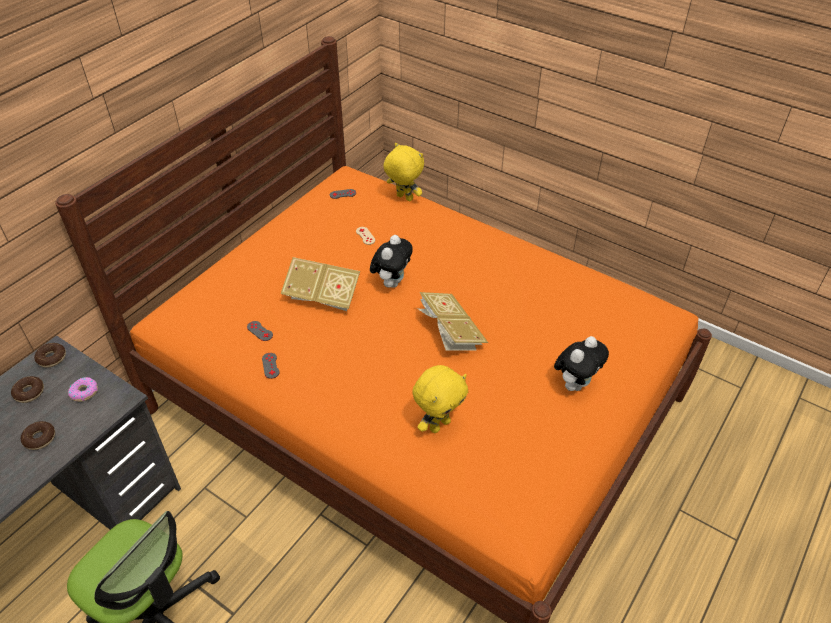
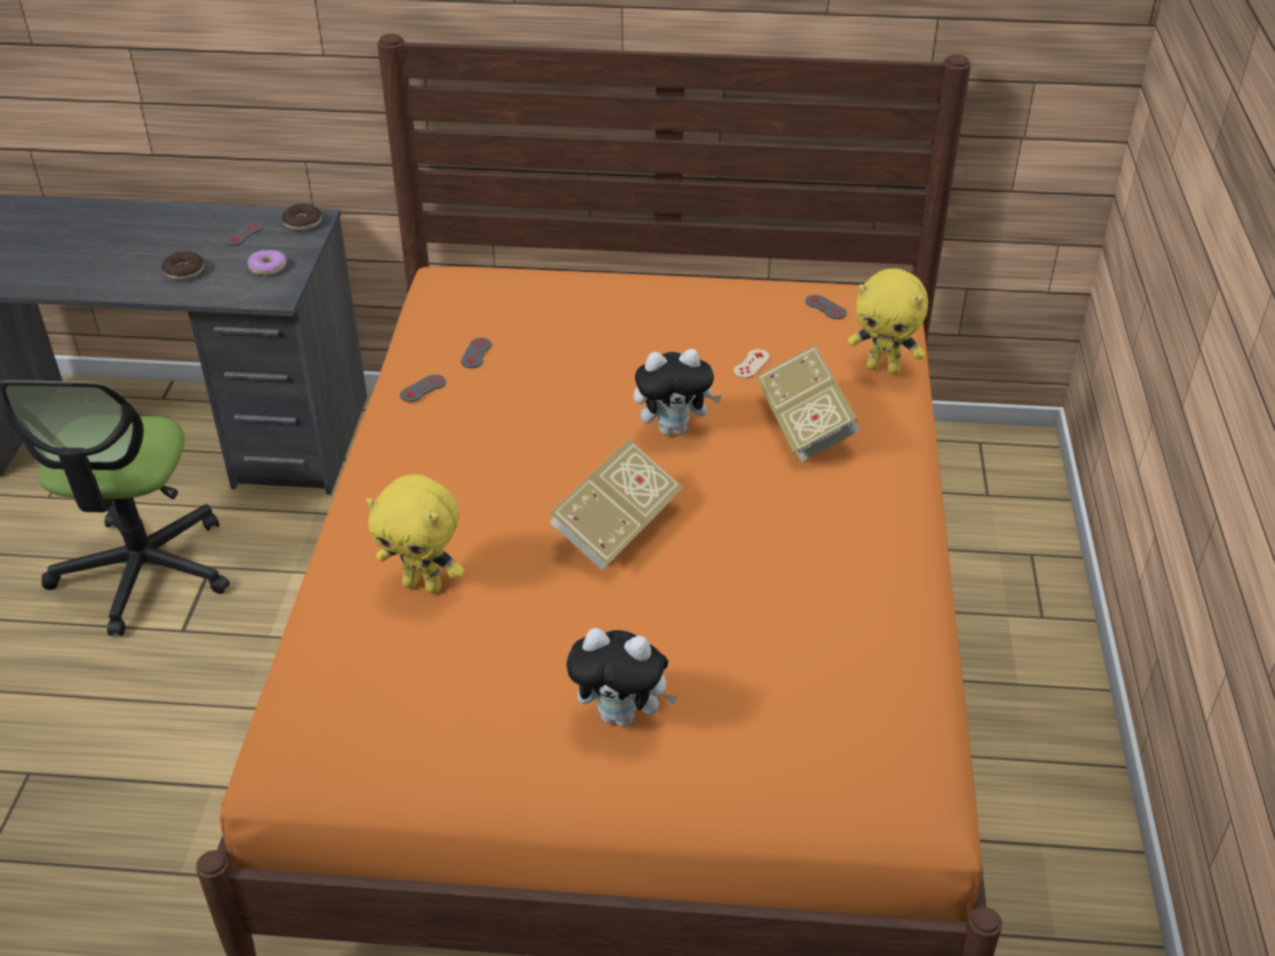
camera: 60 degrees right, 5 degrees down
donut [11,376,44,403] -> grey game controller [224,222,262,246]
book [281,257,360,311] -> book moved to [756,345,861,462]
yellow plush toy [383,143,424,201] -> yellow plush toy turned 105 degrees clockwise [848,269,928,374]

